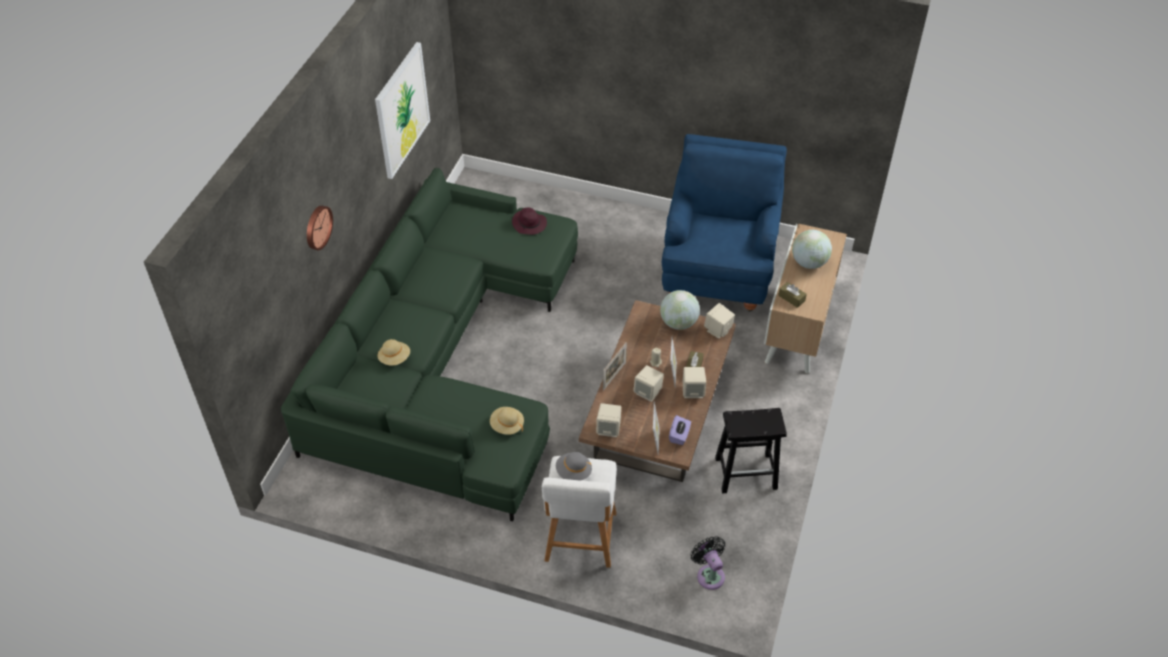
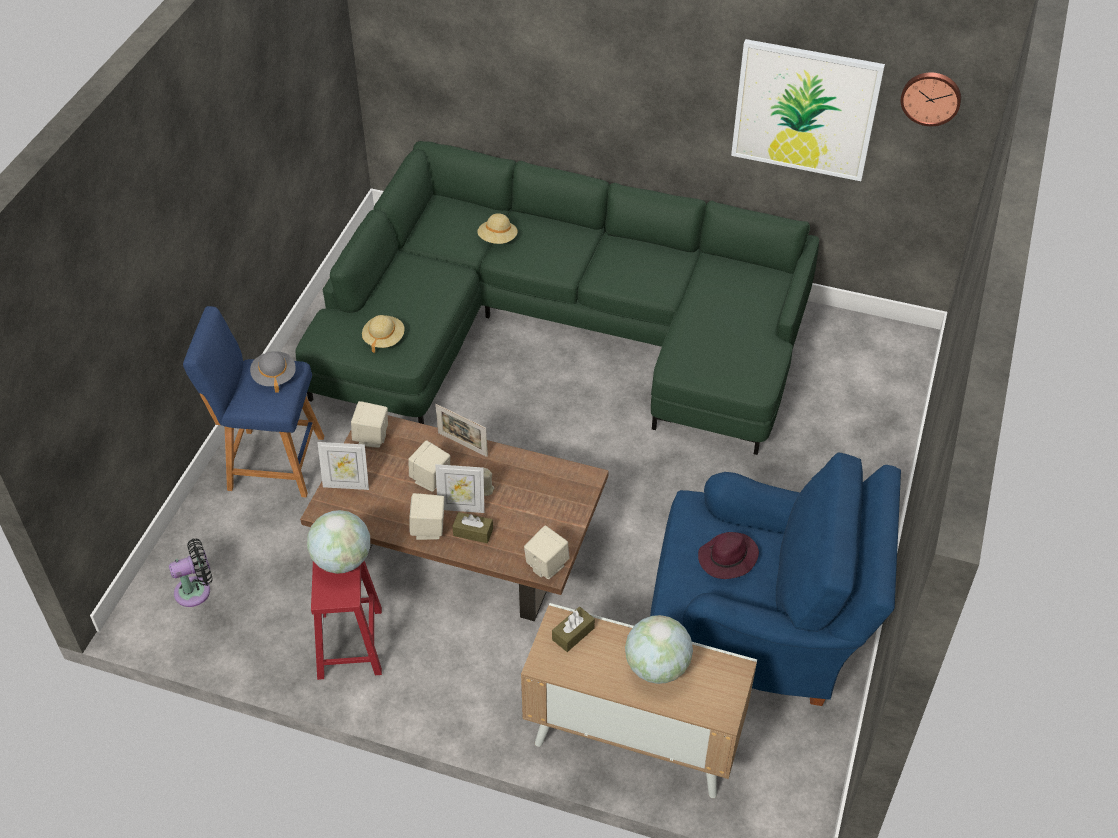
camera: 90 degrees right, 0 degrees up
wall clock [307,205,333,250] -> wall clock moved to [901,73,961,126]
purple hat [512,207,547,235] -> purple hat moved to [698,532,759,579]
white stool [542,456,617,568] -> blue stool [183,306,324,497]
globe [660,290,700,330] -> globe moved to [307,510,370,574]
purple tissue box [669,415,691,445] -> none
black stool [715,408,787,494] -> red stool [311,561,382,680]

